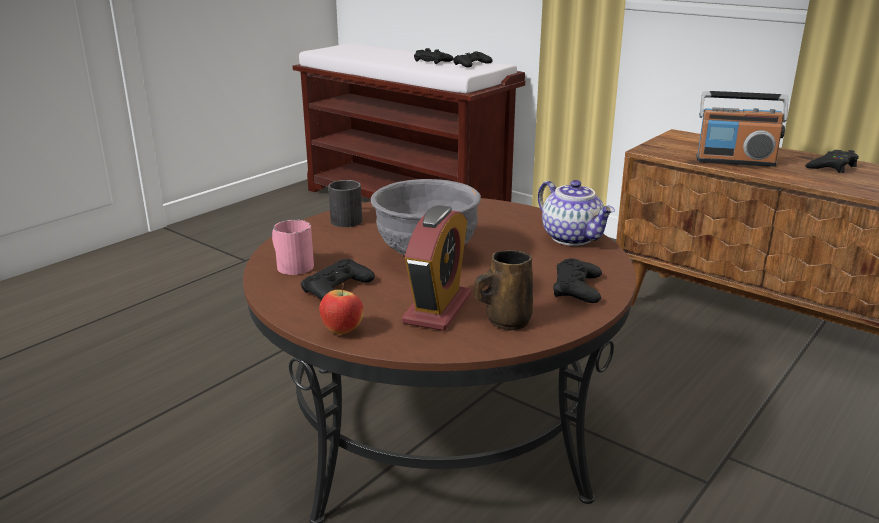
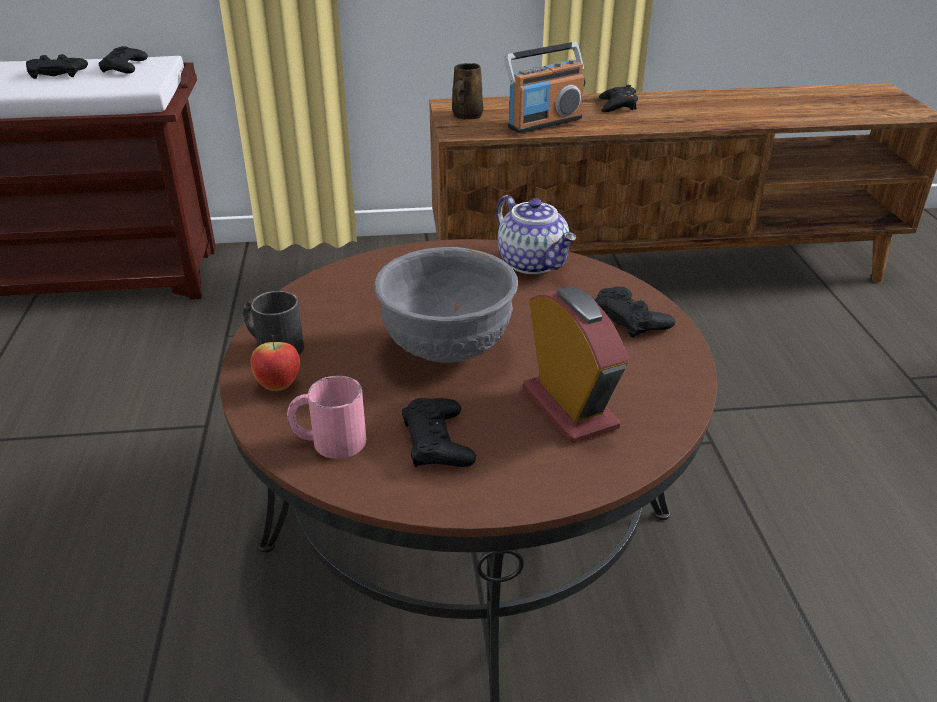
camera: 45 degrees left, 10 degrees up
apple [319,283,364,335] -> apple moved to [251,335,300,391]
brown mug [474,250,533,331] -> brown mug moved to [452,63,484,119]
teapot [538,180,615,246] -> teapot turned 45 degrees clockwise [496,195,576,274]

